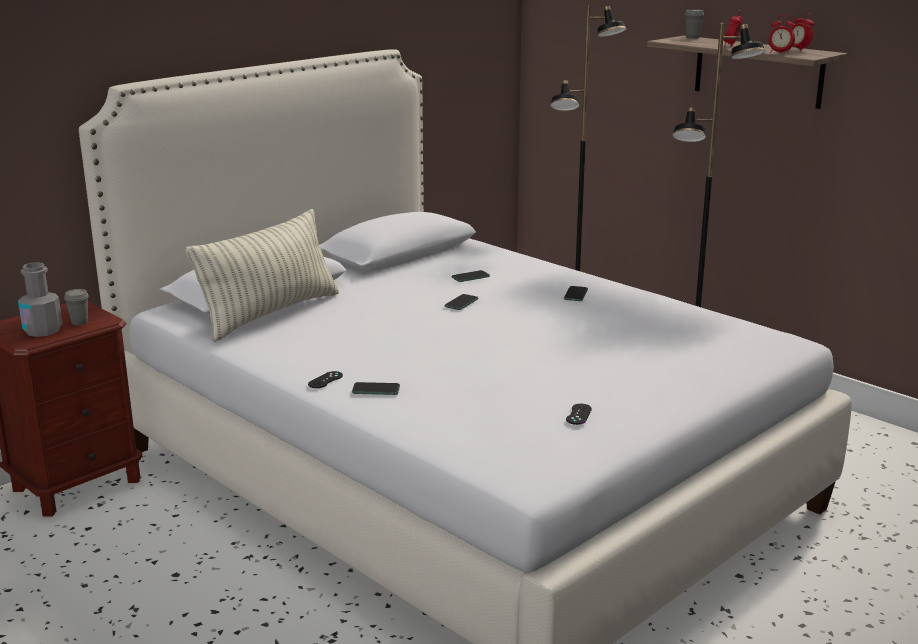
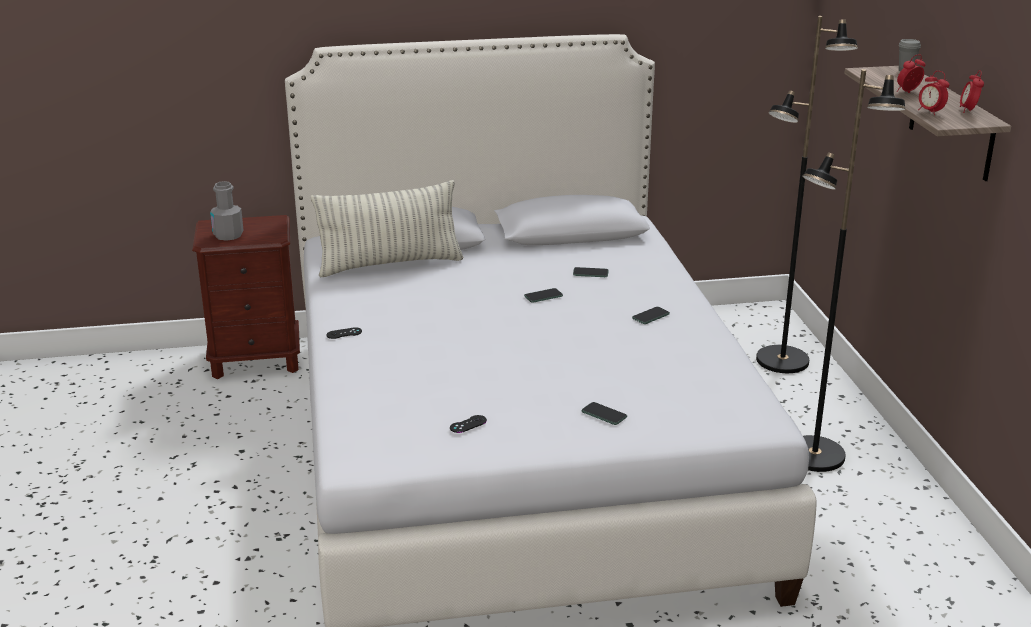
camera: 35 degrees right, 5 degrees up
grey cup [64,289,89,325] -> none
phone [352,382,400,395] -> phone moved to [582,402,627,425]

